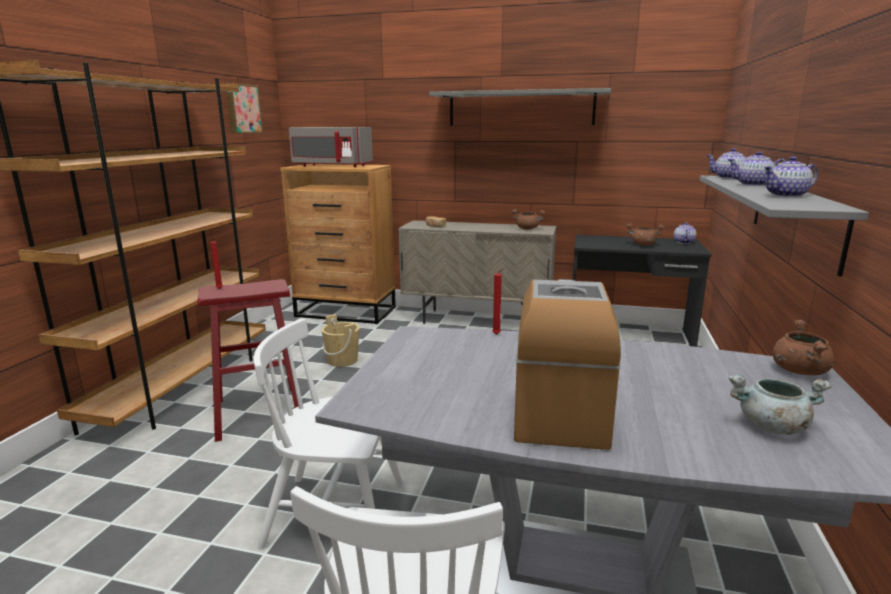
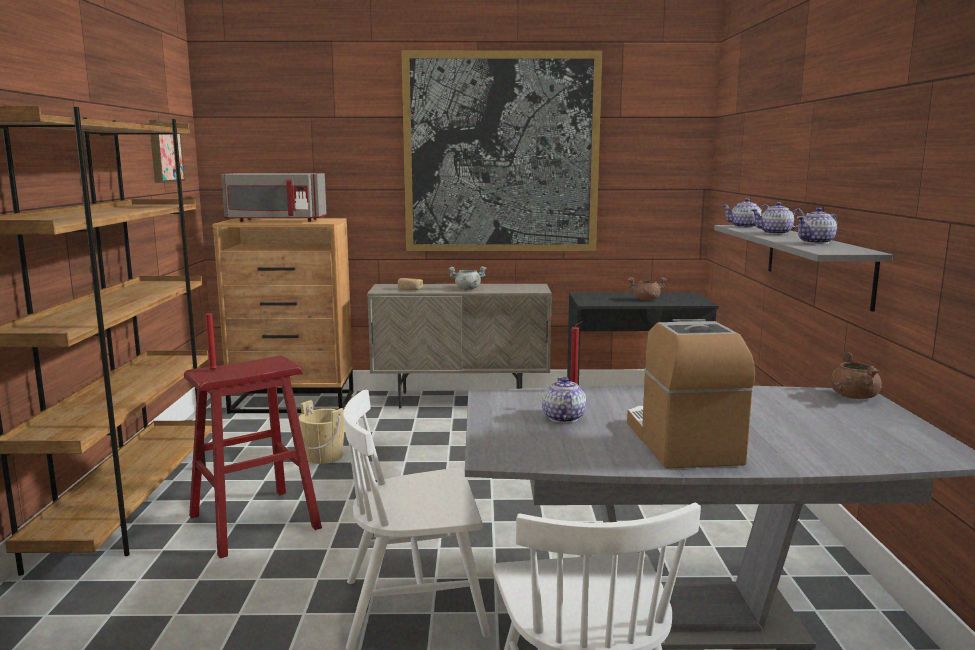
camera: 15 degrees left, 5 degrees down
grey shelf [429,88,611,126] -> picture [401,50,602,251]
brown cooking pot [512,209,546,230] -> none
teapot [673,222,697,244] -> teapot moved to [542,377,586,423]
grey cooking pot [729,374,832,435] -> grey cooking pot moved to [448,266,487,289]

